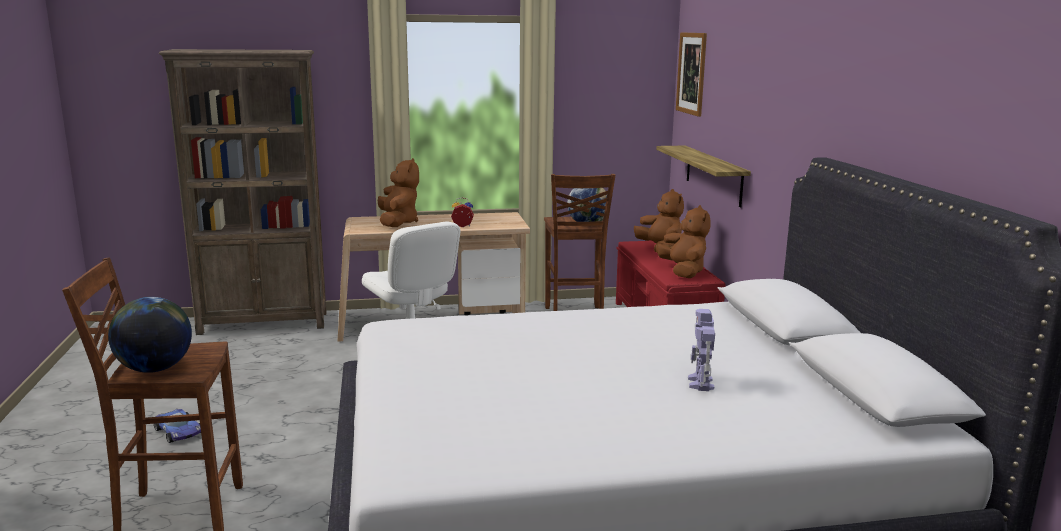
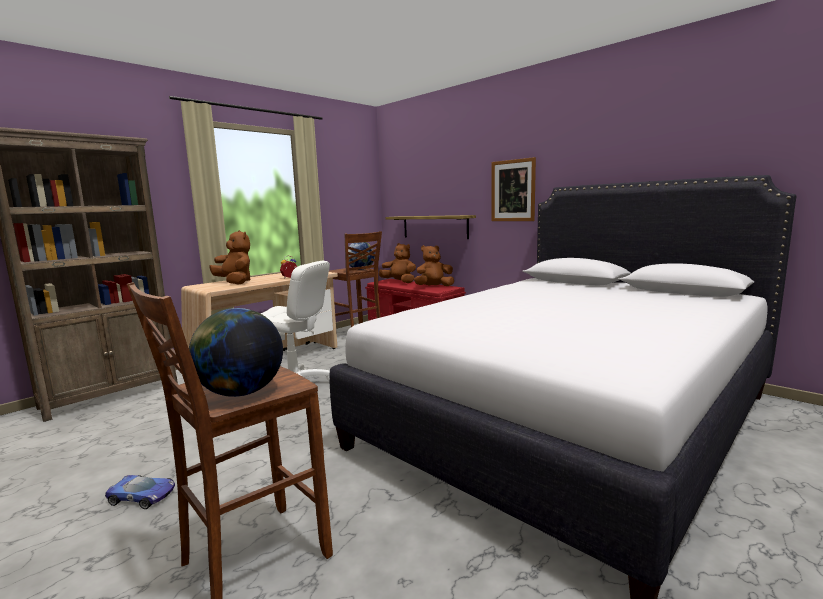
camera: 35 degrees left, 5 degrees down
brown plush toy [657,205,711,278] -> brown plush toy turned 60 degrees counterclockwise [414,245,454,286]
picture [676,32,707,117] -> picture moved to [491,157,536,221]
toy robot [688,309,715,391] -> none

